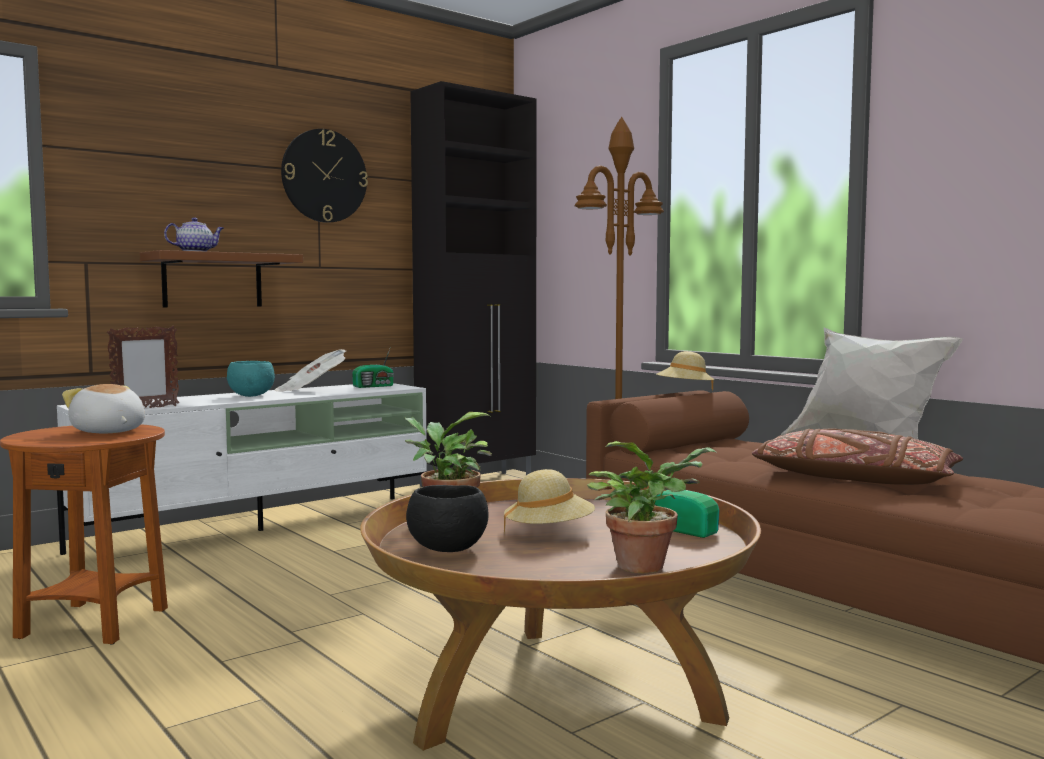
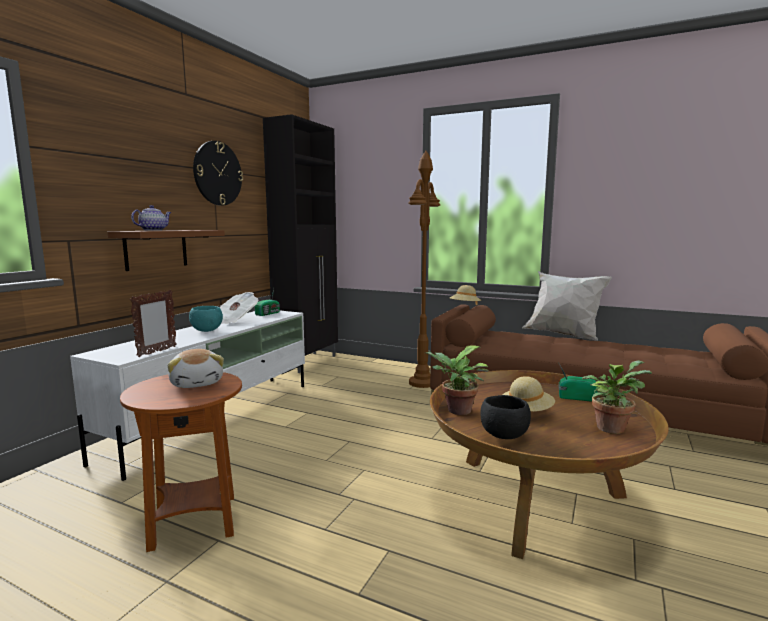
camera: 25 degrees left, 5 degrees up
plush toy [62,384,145,433] -> plush toy turned 135 degrees counterclockwise [168,349,224,388]
brown pillow [752,429,963,485] -> none

